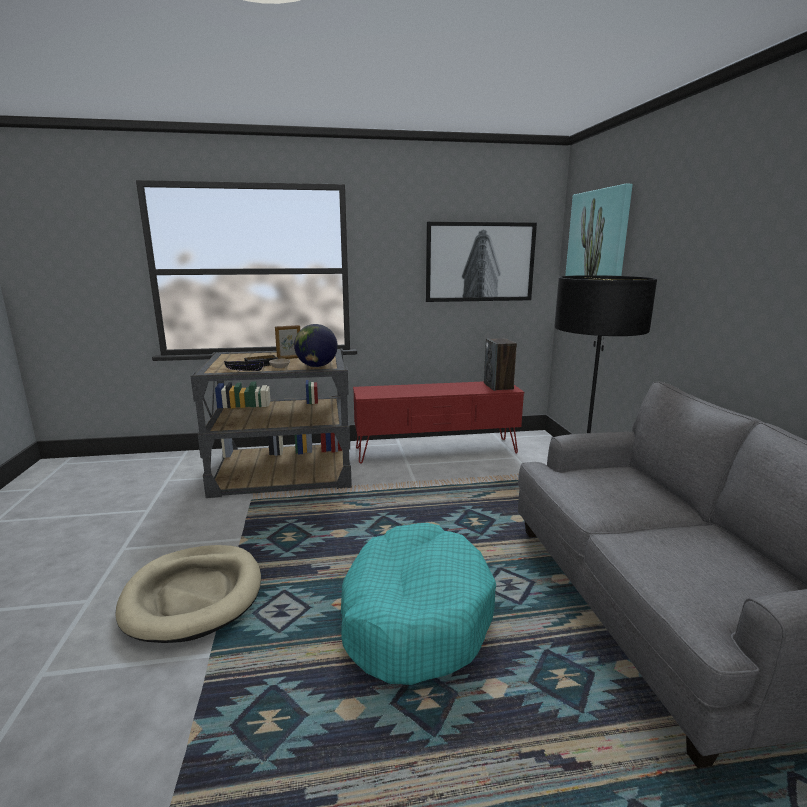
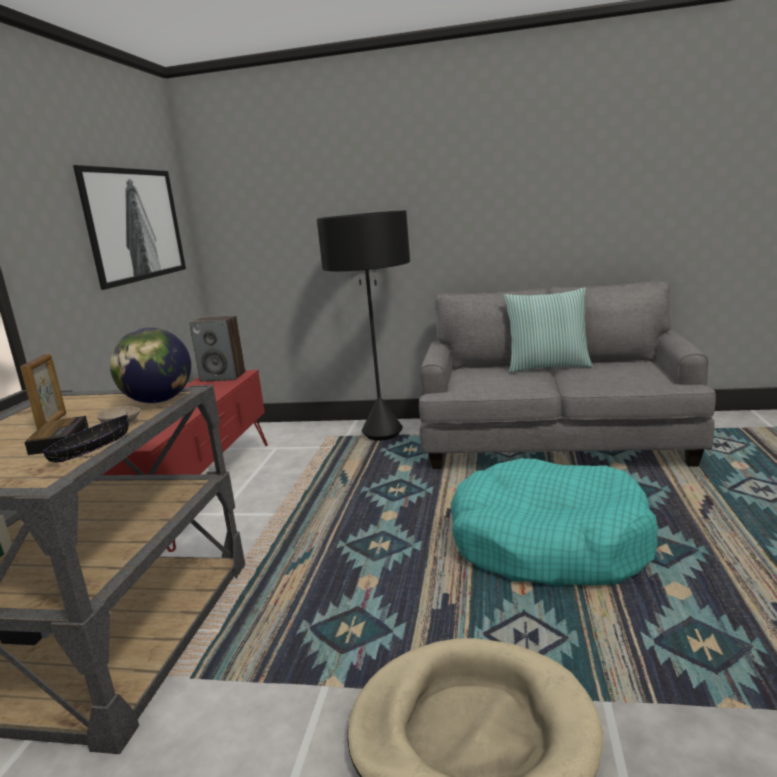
camera: 70 degrees left, 0 degrees up
picture [565,184,633,276] -> none
none -> pillow [504,287,593,373]

